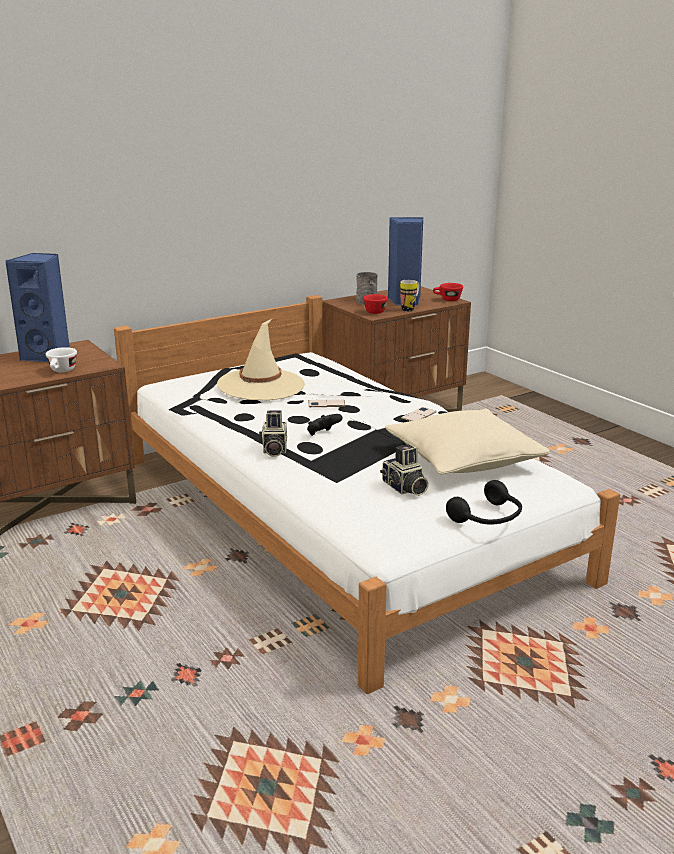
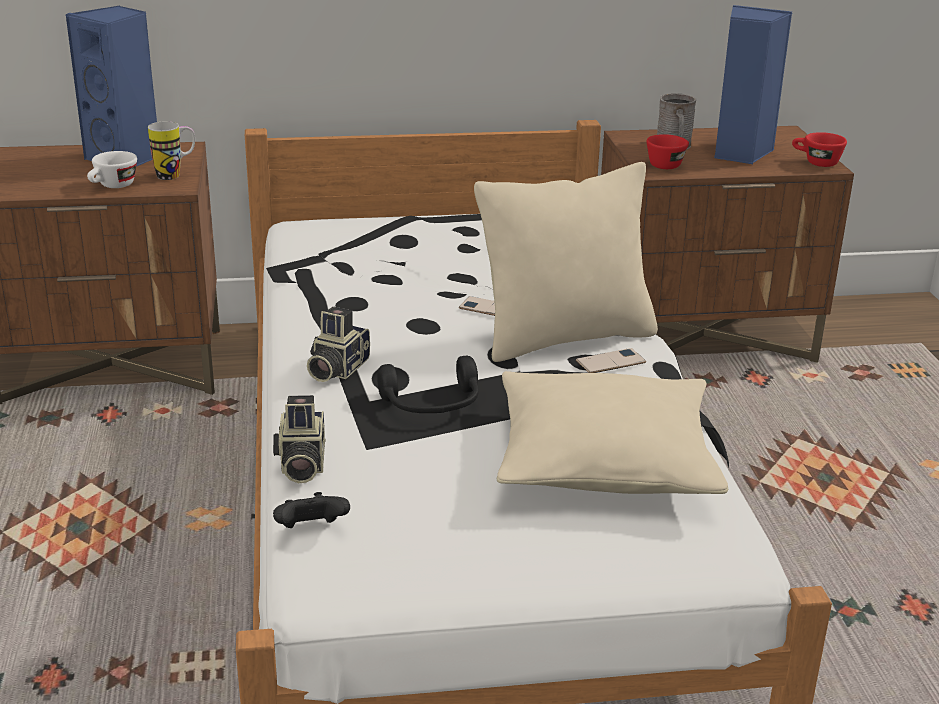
camera: 25 degrees right, 5 degrees up
beige hat [217,319,305,400] -> none
black game controller [307,414,343,436] -> black game controller moved to [273,492,350,528]
camera [380,444,429,496] -> camera moved to [273,395,326,483]
mug [400,280,419,312] -> mug moved to [148,121,195,180]
black headphones [446,480,522,524] -> black headphones moved to [377,356,479,413]
none -> beige pillow [474,162,658,362]

